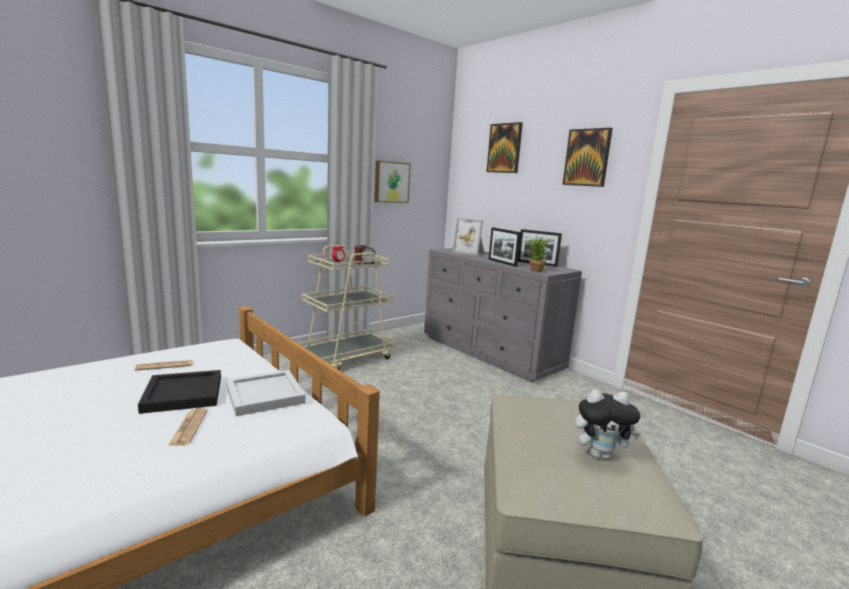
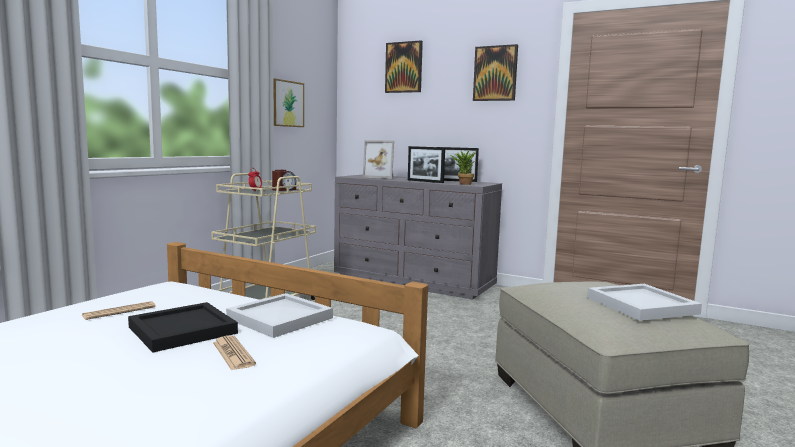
camera: 20 degrees left, 5 degrees down
plush toy [575,390,641,459] -> white tray [587,284,702,321]

